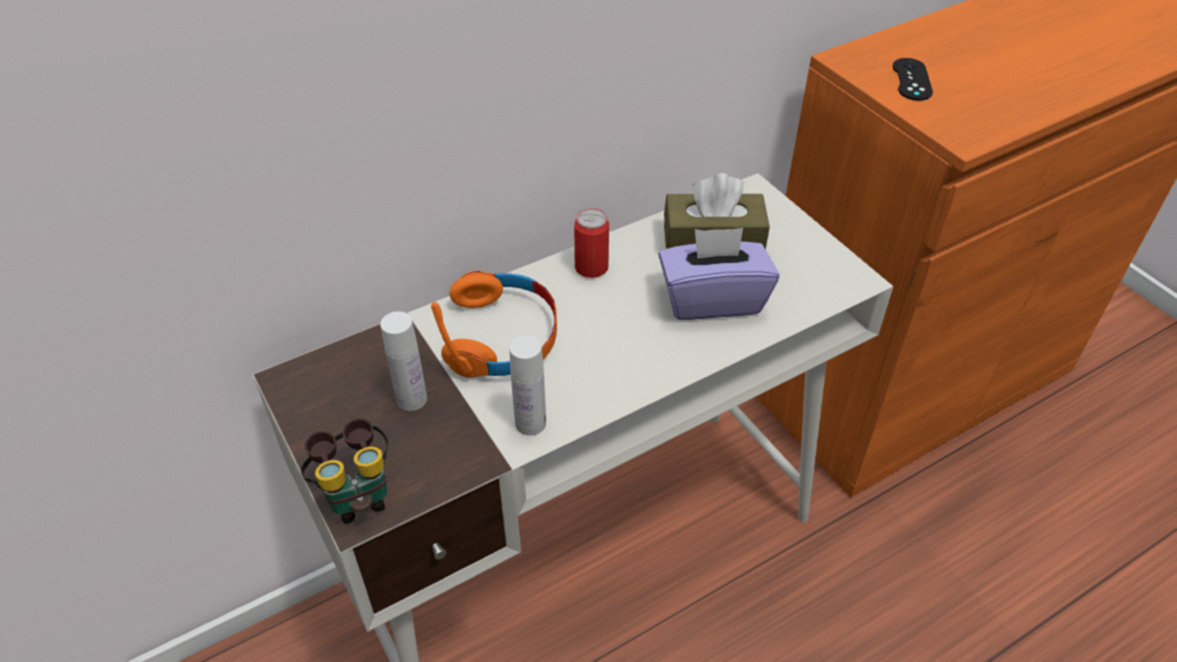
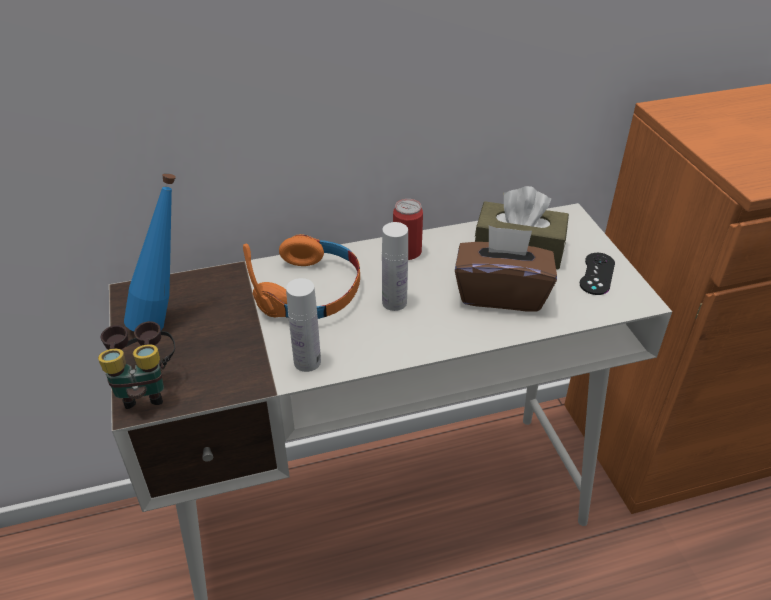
camera: 15 degrees right, 5 degrees down
white bottle [380,311,427,411] -> white bottle moved to [382,222,408,311]
purple tissue box [658,228,779,320] -> brown tissue box [455,225,557,312]
black game controller [893,58,933,101] -> black game controller moved to [580,253,615,295]
none -> blue bottle [124,173,176,331]

